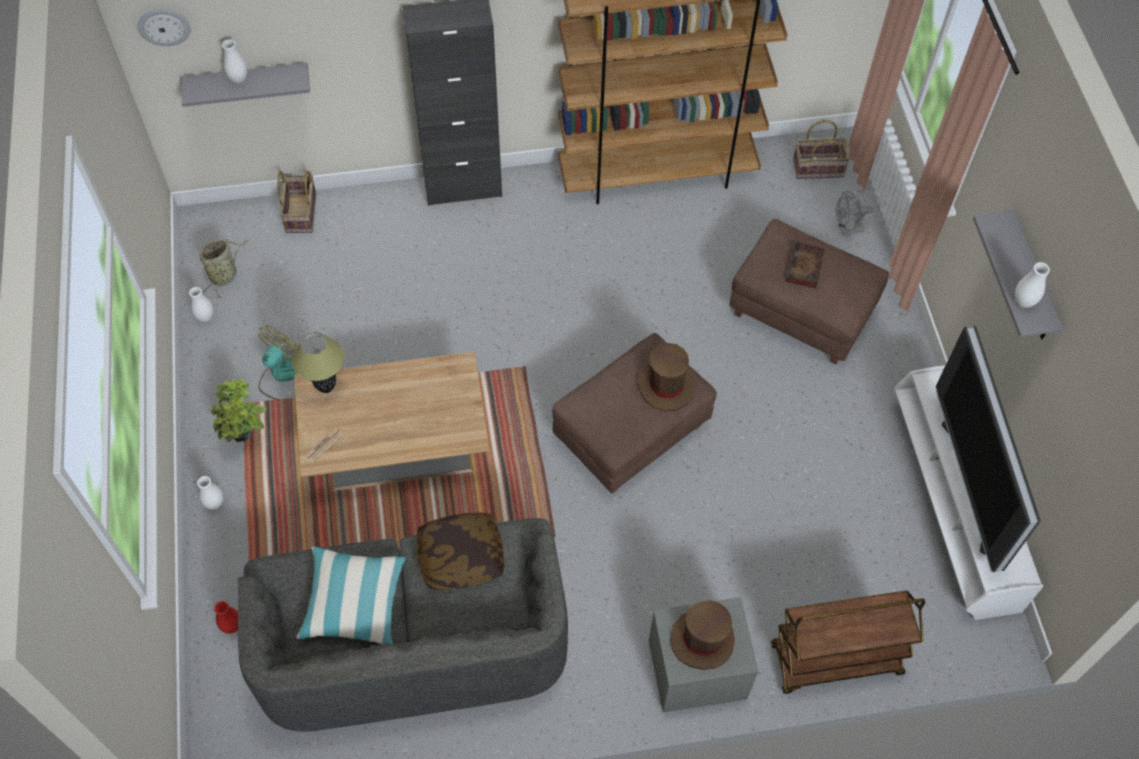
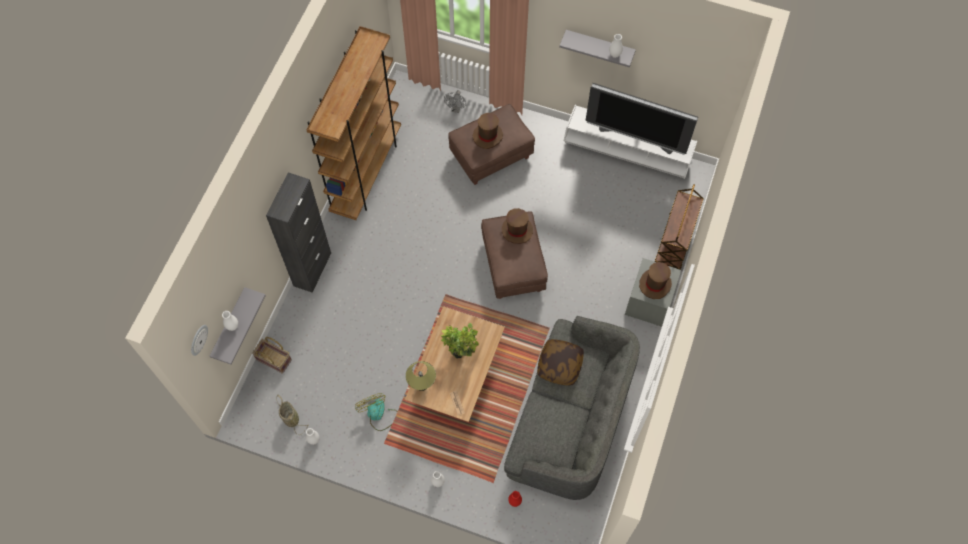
camera: 60 degrees left, 5 degrees up
potted plant [210,378,267,442] -> potted plant moved to [441,323,479,358]
pillow [297,546,406,644] -> none
book [787,243,825,288] -> brown hat [473,113,503,149]
basket [793,120,850,179] -> none

